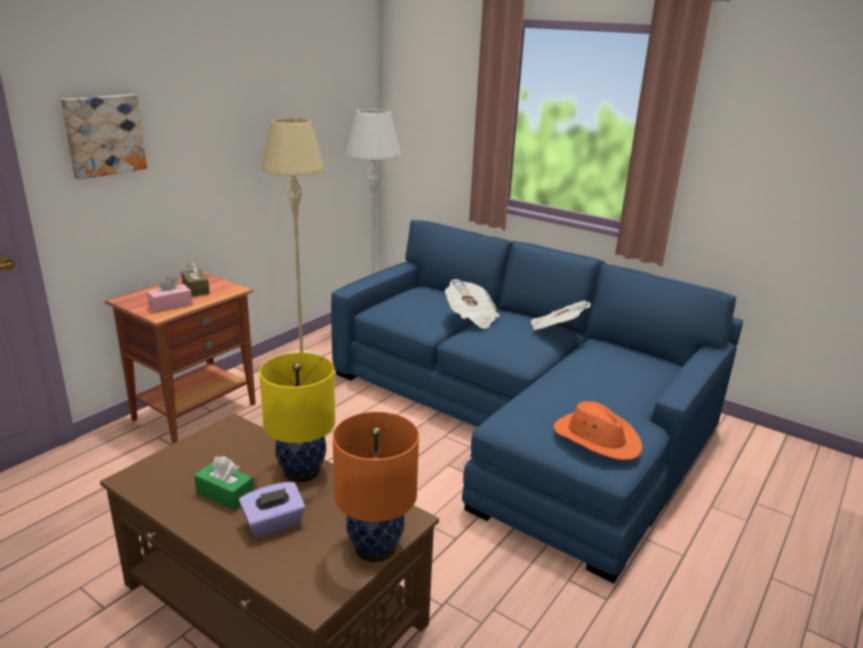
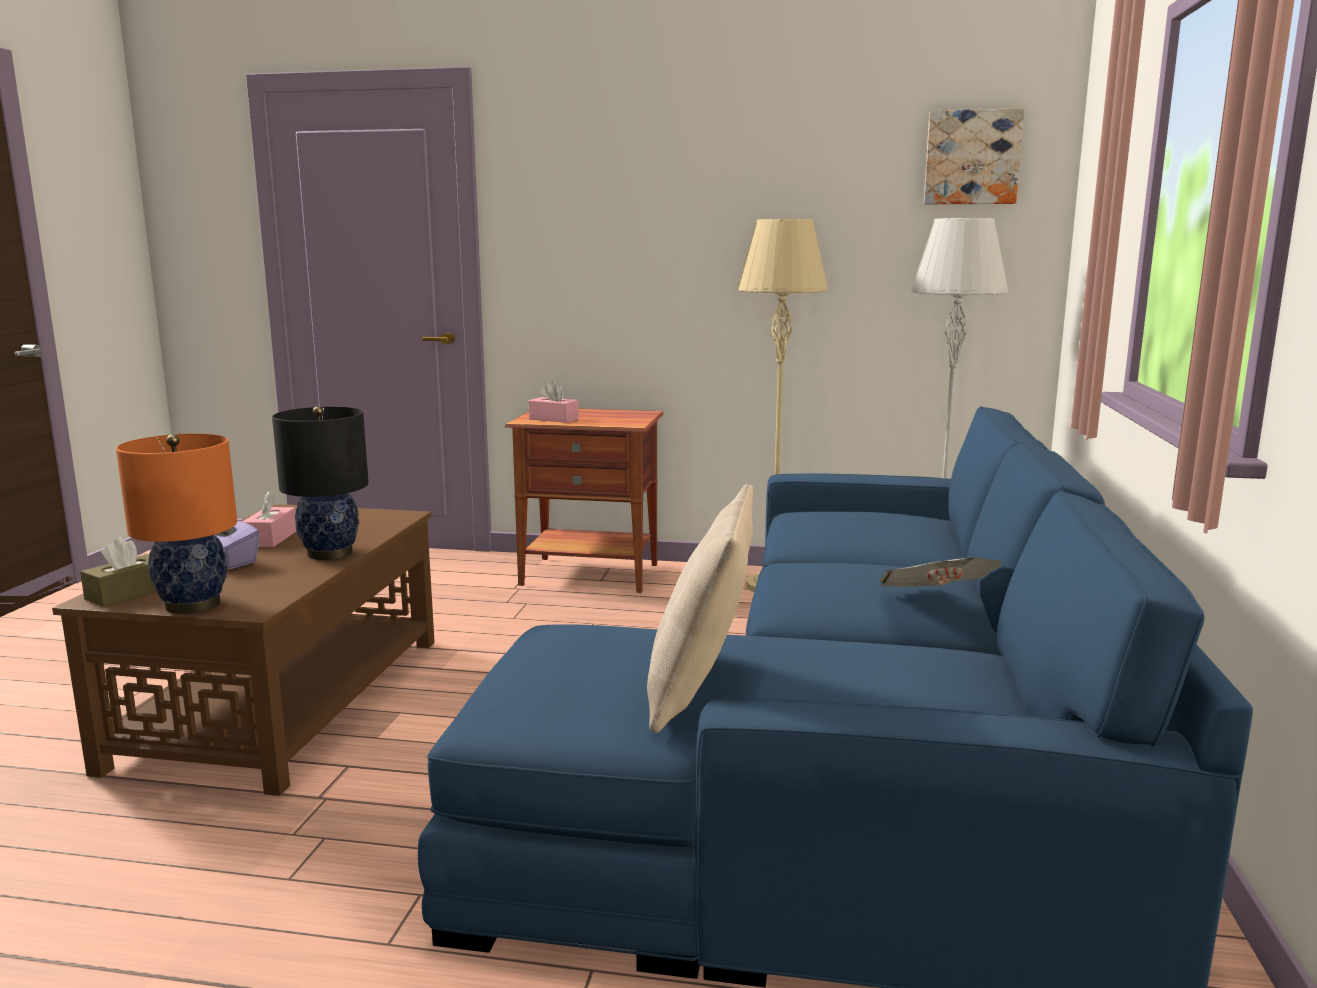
camera: 65 degrees right, 10 degrees down
picture [61,94,147,179] -> picture moved to [924,108,1024,204]
brown tissue box [181,261,210,297] -> brown tissue box moved to [80,537,156,607]
green tissue box [194,456,254,511] -> pink tissue box [242,491,296,547]
yellow table lamp [259,353,335,482] -> black table lamp [272,406,369,560]
newspaper [445,279,500,329] -> none
orange hat [554,401,643,460] -> none
none -> beige pillow [647,484,753,733]

